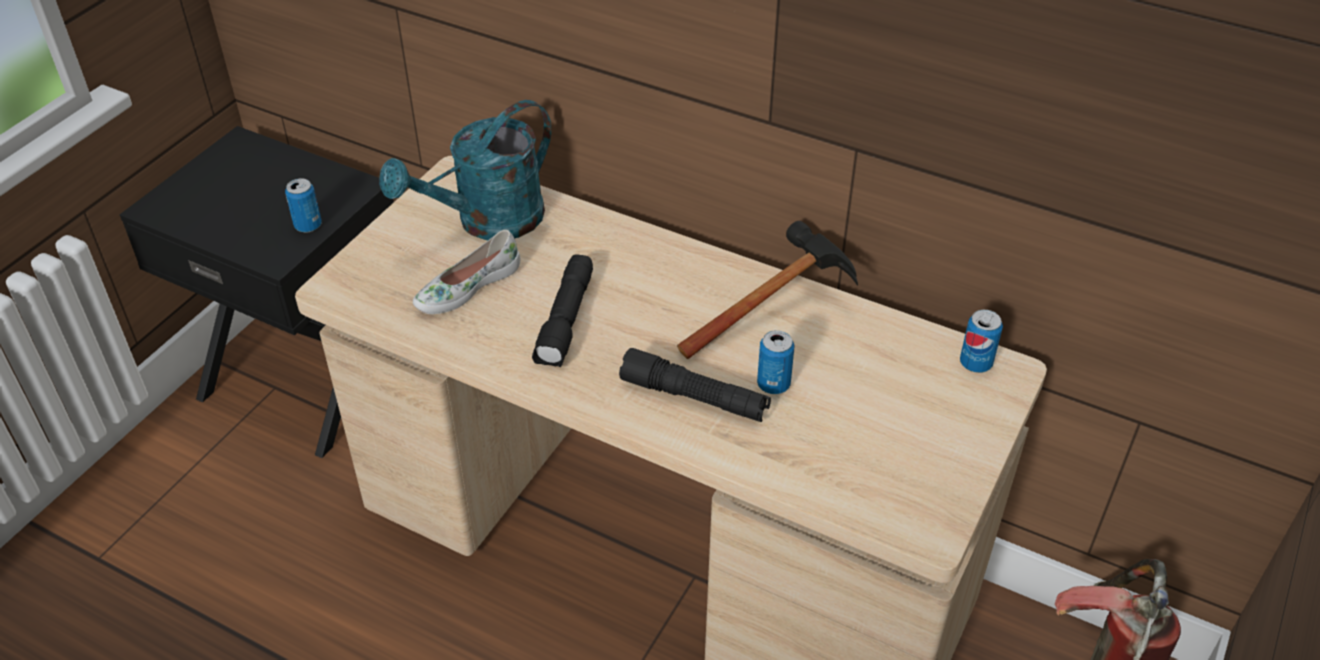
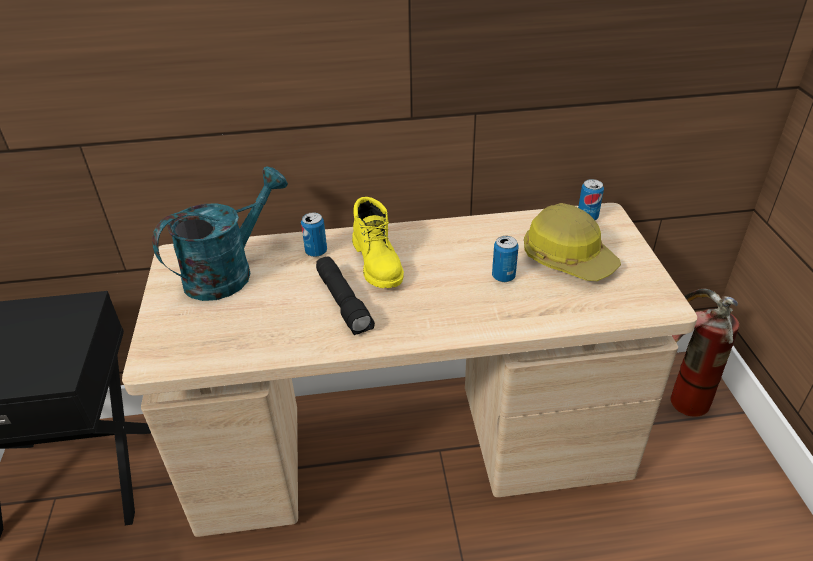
camera: 35 degrees left, 5 degrees down
can [285,178,322,233] -> can moved to [301,212,327,257]
turquoise watering can [379,100,551,240] -> turquoise watering can turned 150 degrees counterclockwise [152,166,288,301]
white shoe [413,230,520,314] -> none
black flashlight [619,348,771,422] -> none
hammer [677,221,858,359] -> none
none -> yellow boot [352,197,404,288]
none -> hard hat [524,203,621,281]

